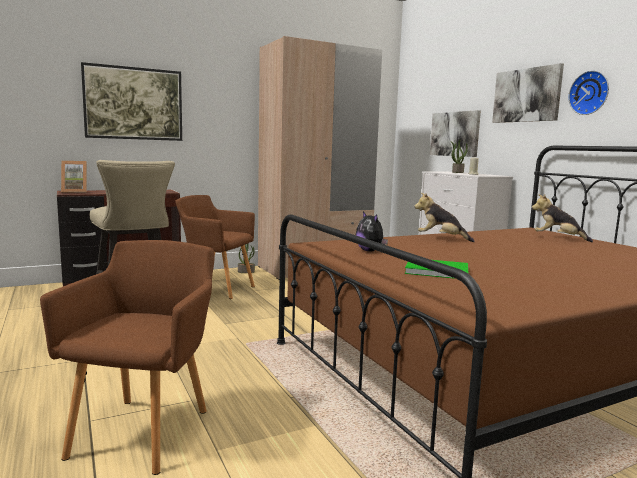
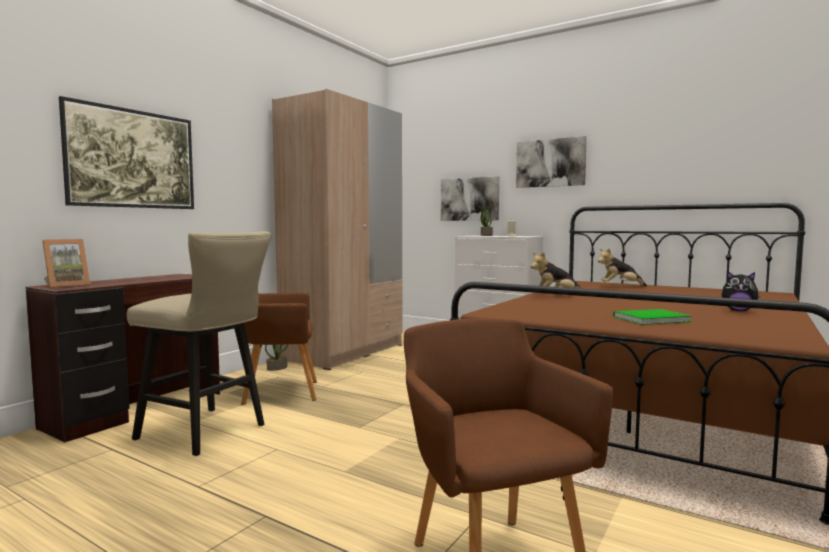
camera: 30 degrees left, 5 degrees down
plush toy [356,212,388,251] -> plush toy moved to [722,271,760,311]
wall clock [569,71,609,115] -> none

